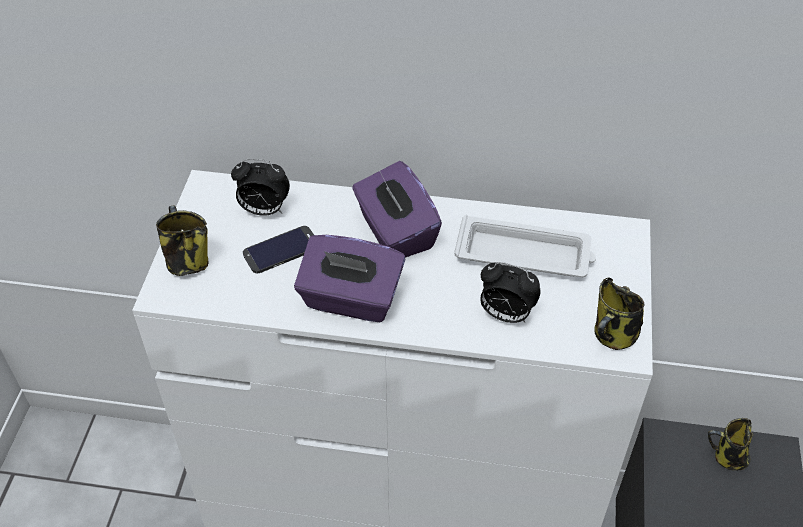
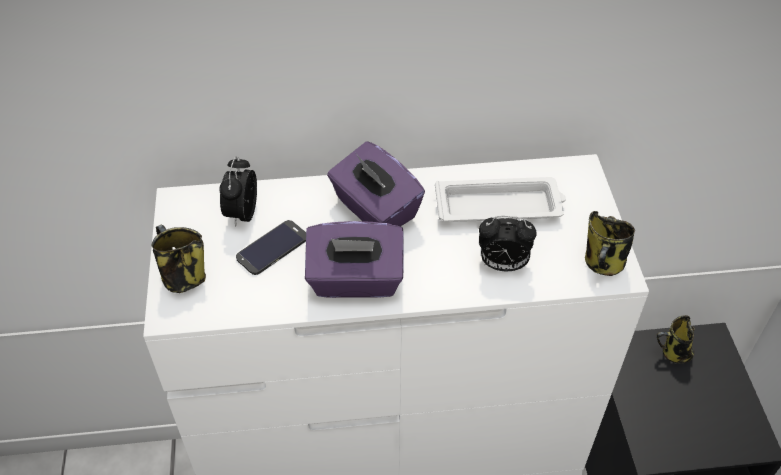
camera: 15 degrees left, 0 degrees up
alarm clock [231,159,290,216] -> alarm clock turned 105 degrees clockwise [219,157,257,227]

